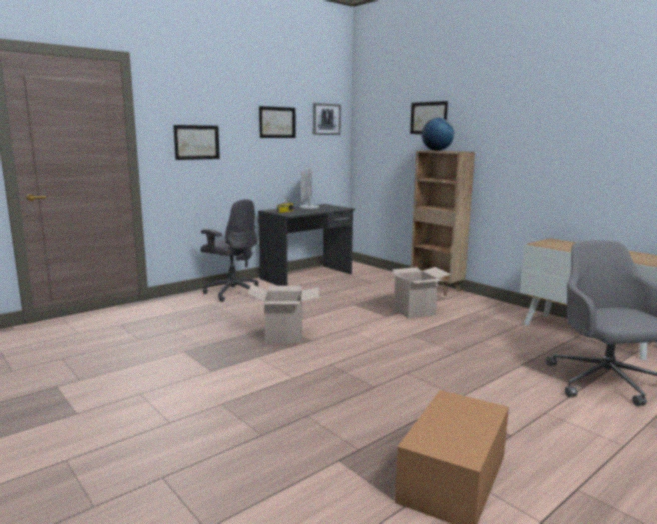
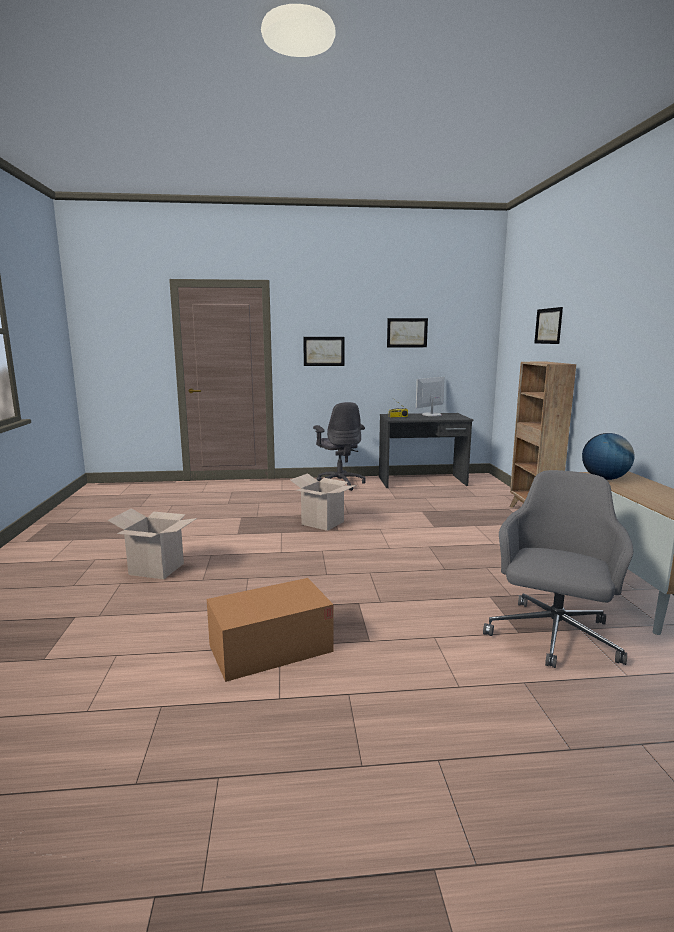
camera: 35 degrees right, 0 degrees up
picture [313,103,341,135] -> none
cardboard box [384,267,451,319] -> cardboard box moved to [107,508,197,579]
globe [422,118,454,151] -> globe moved to [582,433,635,480]

